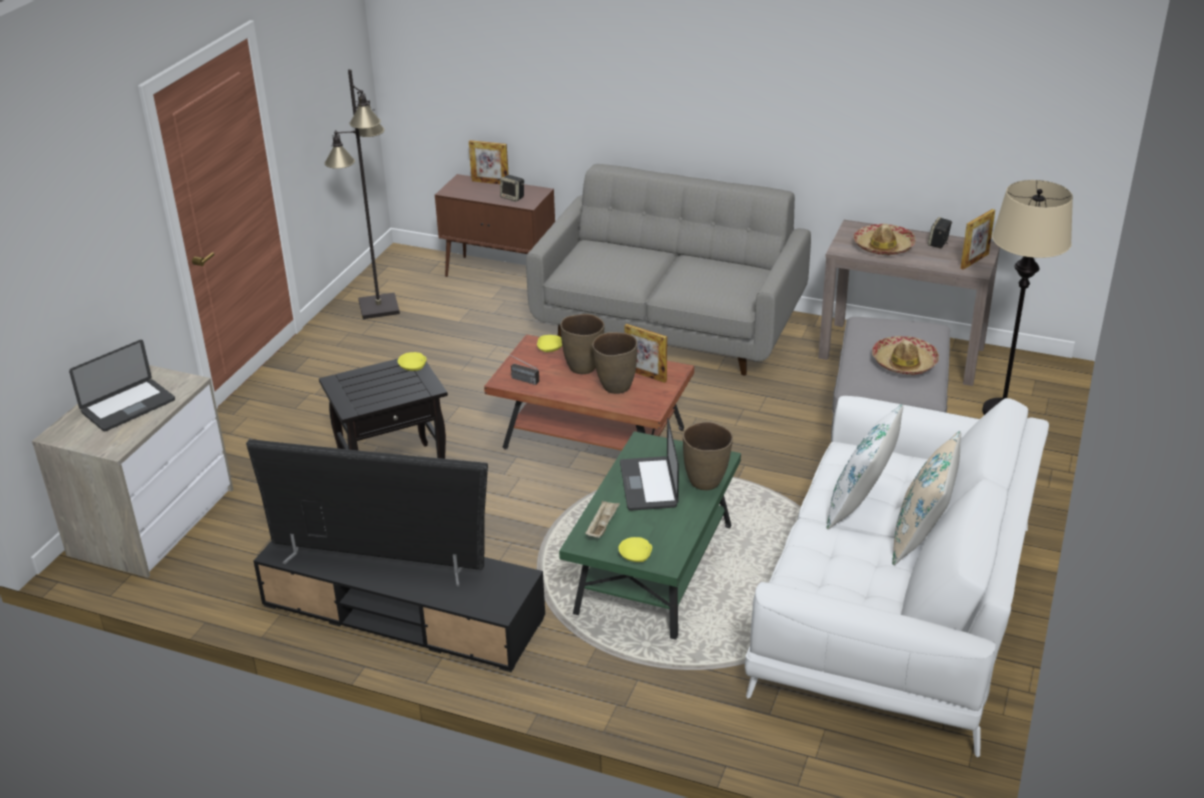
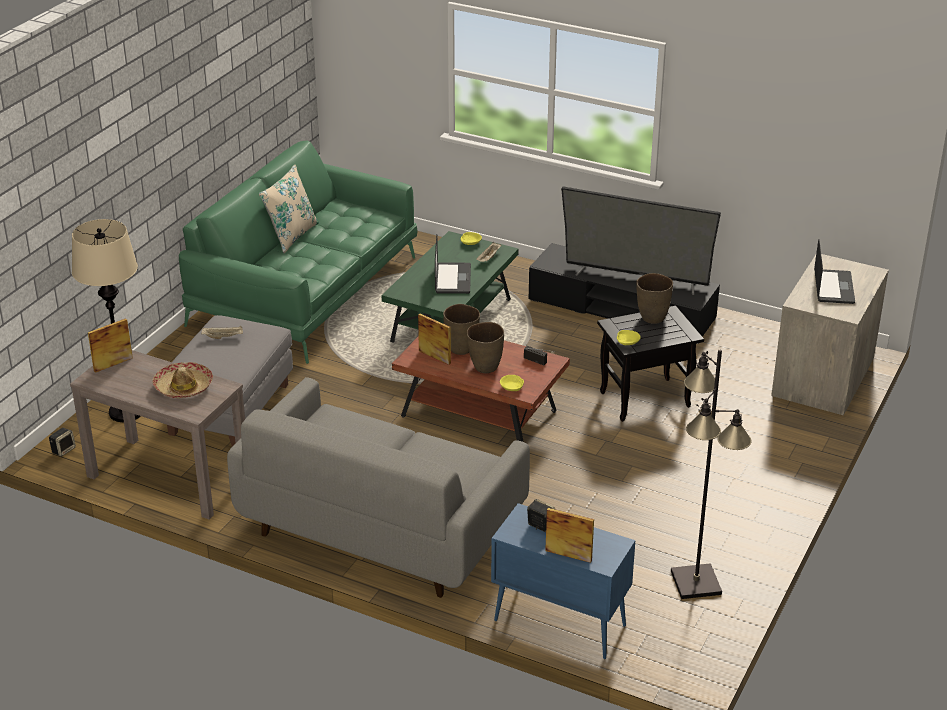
camera: 175 degrees left, 0 degrees up
laptop [69,340,175,431] -> laptop turned 135 degrees clockwise [814,239,855,304]
brown cabinet [435,174,555,277] -> blue cabinet [491,503,635,659]
brown vase [683,422,733,490] -> brown vase moved to [636,273,673,324]
white sofa [745,396,1049,757] -> green sofa [179,141,418,364]
white pillow [827,404,903,529] -> none
hat [872,336,939,375] -> beige tray [201,326,243,339]
speaker [928,217,952,248] -> speaker moved to [49,428,76,457]

